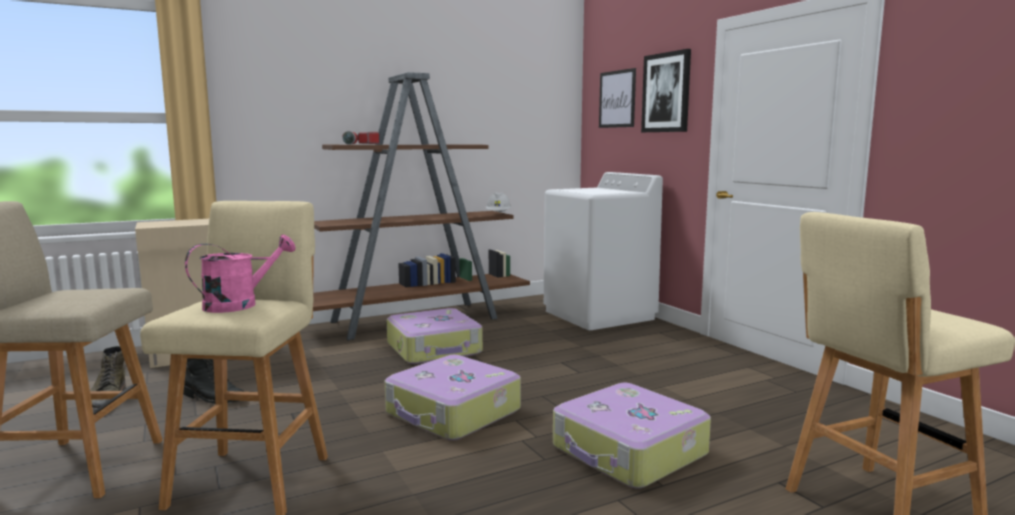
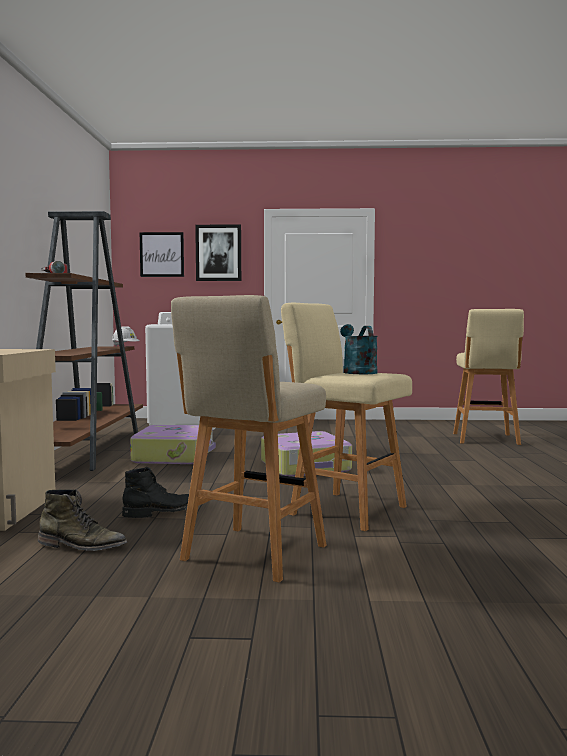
camera: 60 degrees left, 5 degrees down
pink watering can [185,235,296,313] -> turquoise watering can [340,324,378,374]
suitcase [553,383,711,489] -> none

